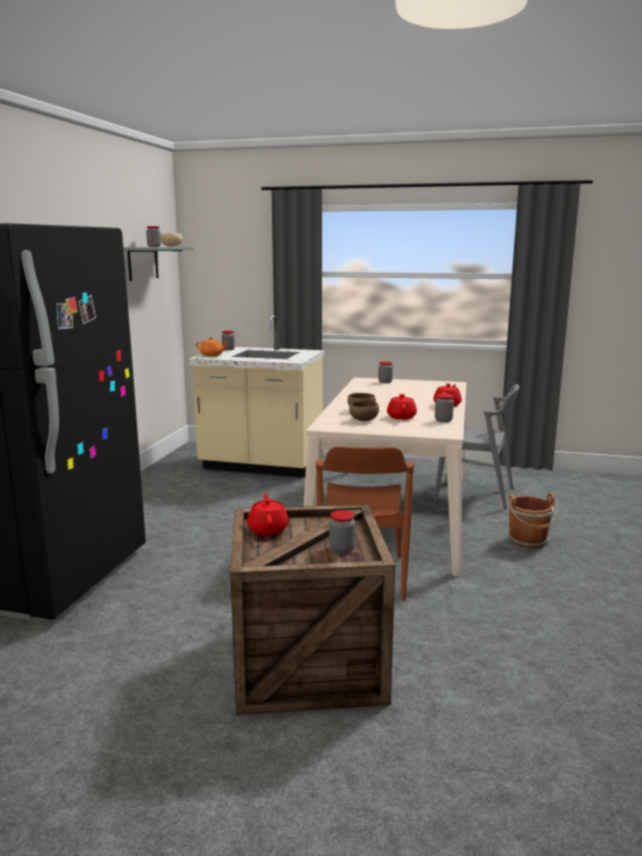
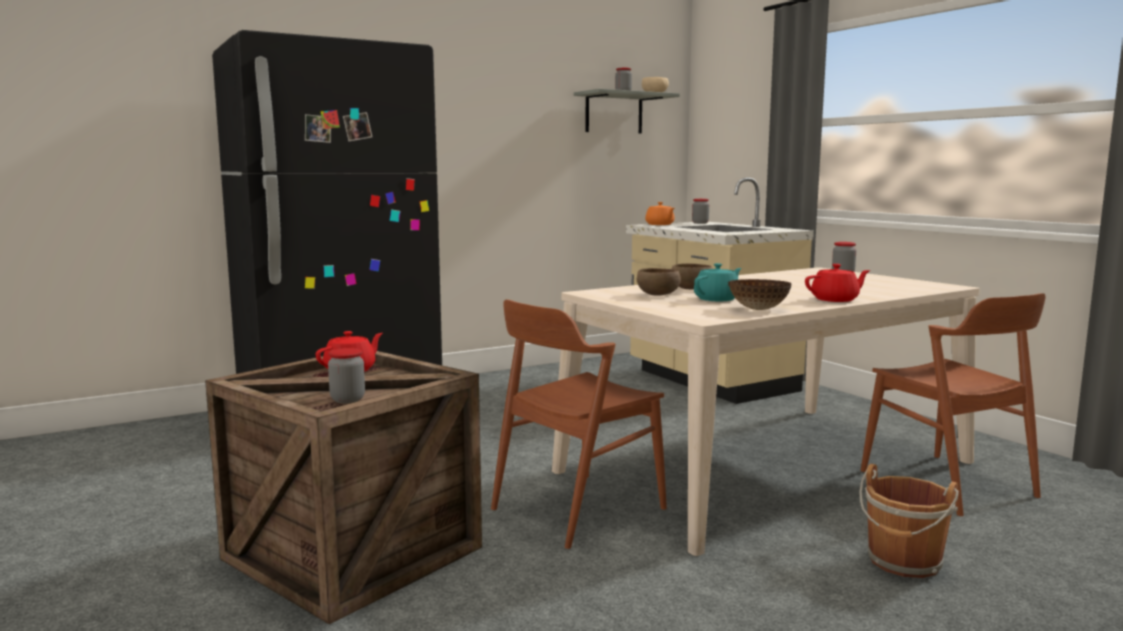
camera: 45 degrees right, 5 degrees down
red teapot [387,394,417,419] -> turquoise teapot [694,263,741,301]
grey chair [434,384,519,510] -> brown chair [861,293,1045,516]
jar [435,394,454,422] -> bowl [728,279,792,310]

